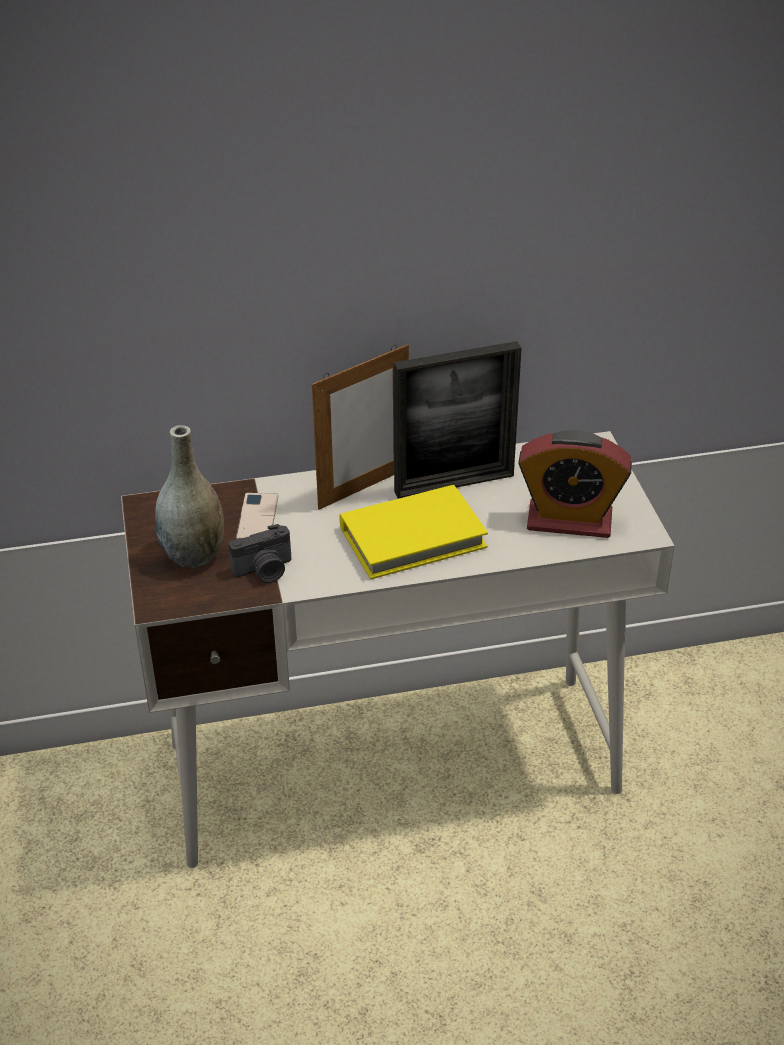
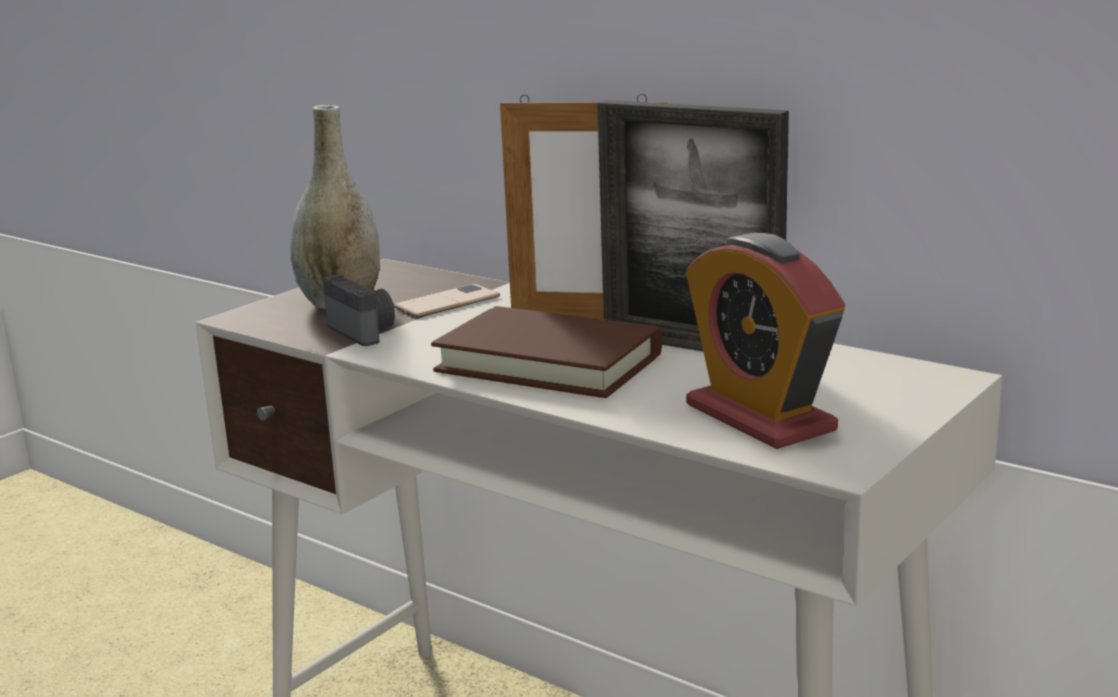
camera: 50 degrees right, 20 degrees down
camera [229,524,291,583] -> camera turned 150 degrees counterclockwise [323,275,395,346]
yellow book [339,485,488,579] -> brown book [431,306,662,398]

